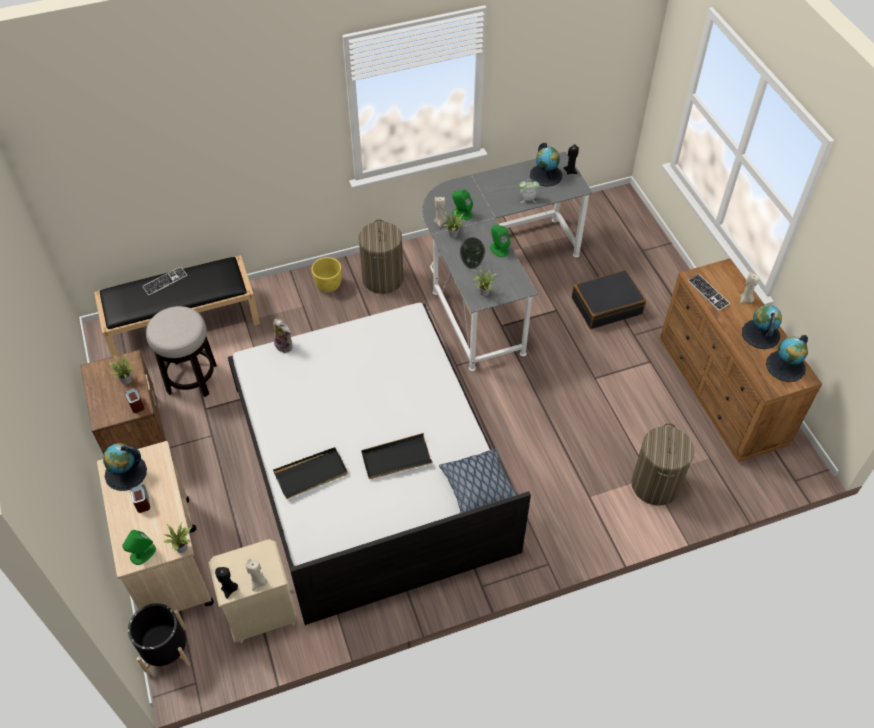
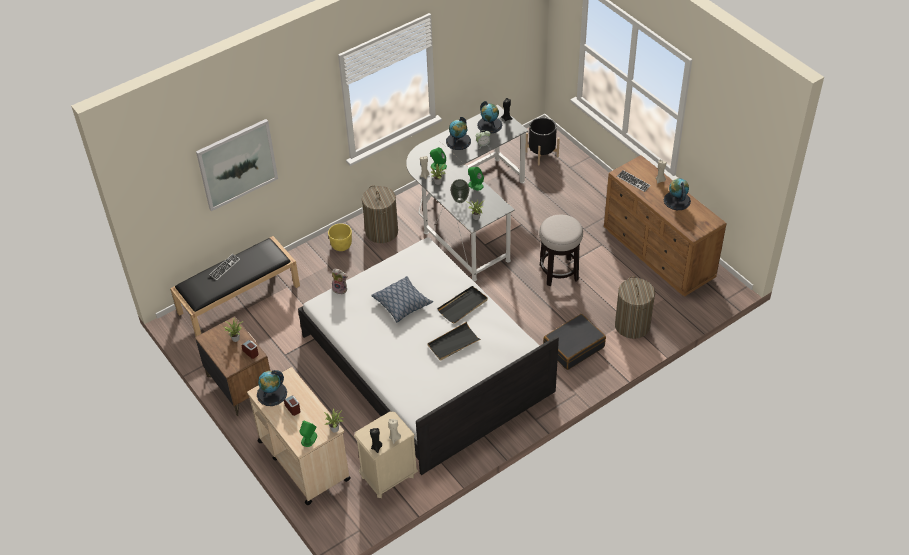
camera: 15 degrees left, 5 degrees down
black planter [128,603,190,676] -> black planter moved to [525,117,560,165]
stool [146,306,217,397] -> stool moved to [539,215,583,286]
black tray [273,447,348,499] -> black tray moved to [437,286,488,324]
pillow [439,448,519,513] -> pillow moved to [371,276,433,322]
black suitcase [572,270,646,329] -> black suitcase moved to [543,314,606,370]
globe [766,335,808,382] -> globe moved to [446,117,471,150]
none -> picture [196,119,278,211]

